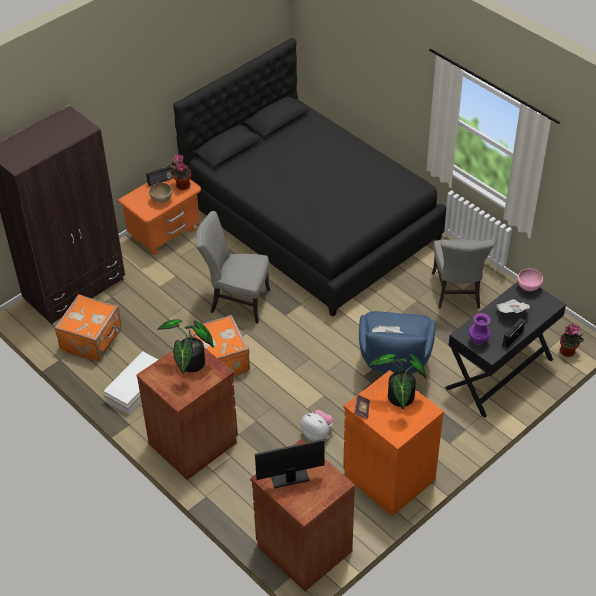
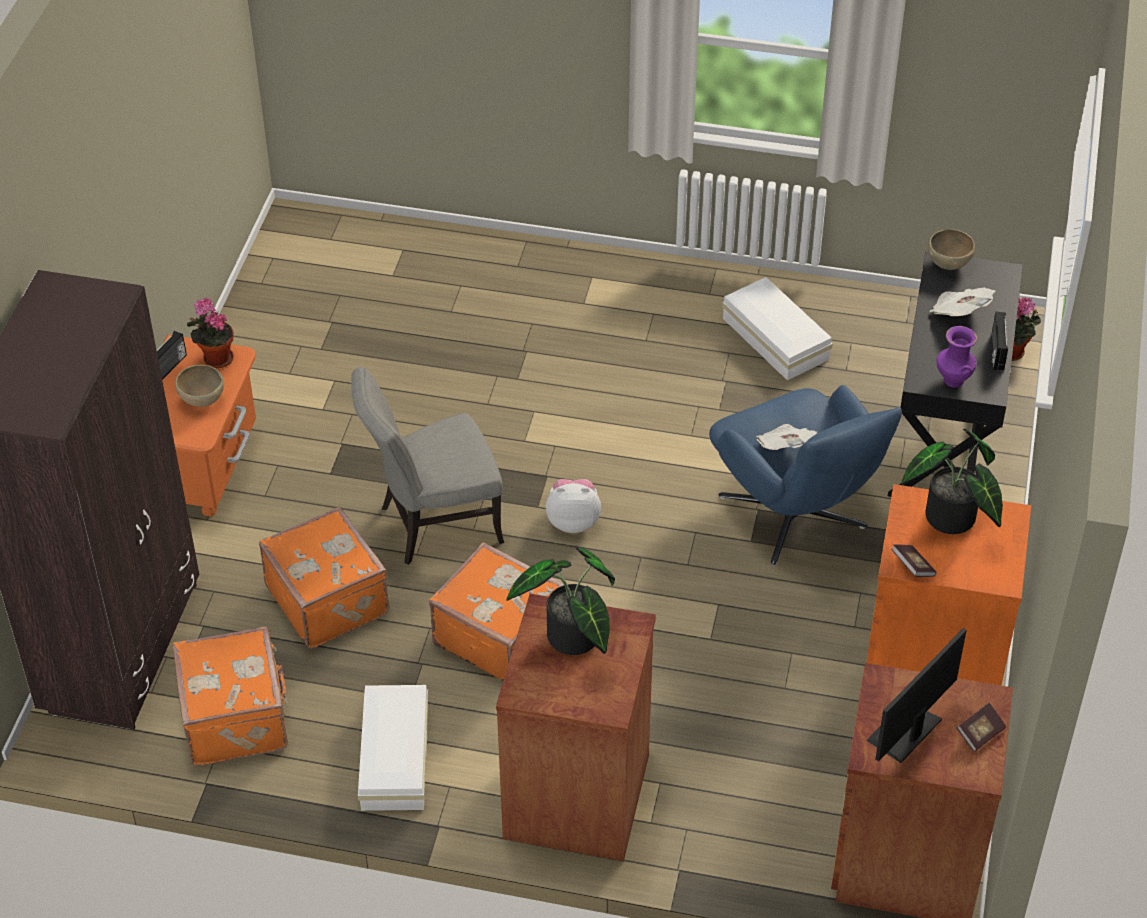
camera: 35 degrees left, 0 degrees up
black bed [173,38,446,317] -> none
plush toy [301,410,334,441] -> plush toy moved to [545,479,601,533]
grey chair [432,239,495,309] -> white storage box [722,277,832,380]
pink bowl [517,269,543,291] -> brown bowl [928,229,975,270]
none -> orange suitcase [259,507,389,649]
none -> book [957,703,1006,752]

